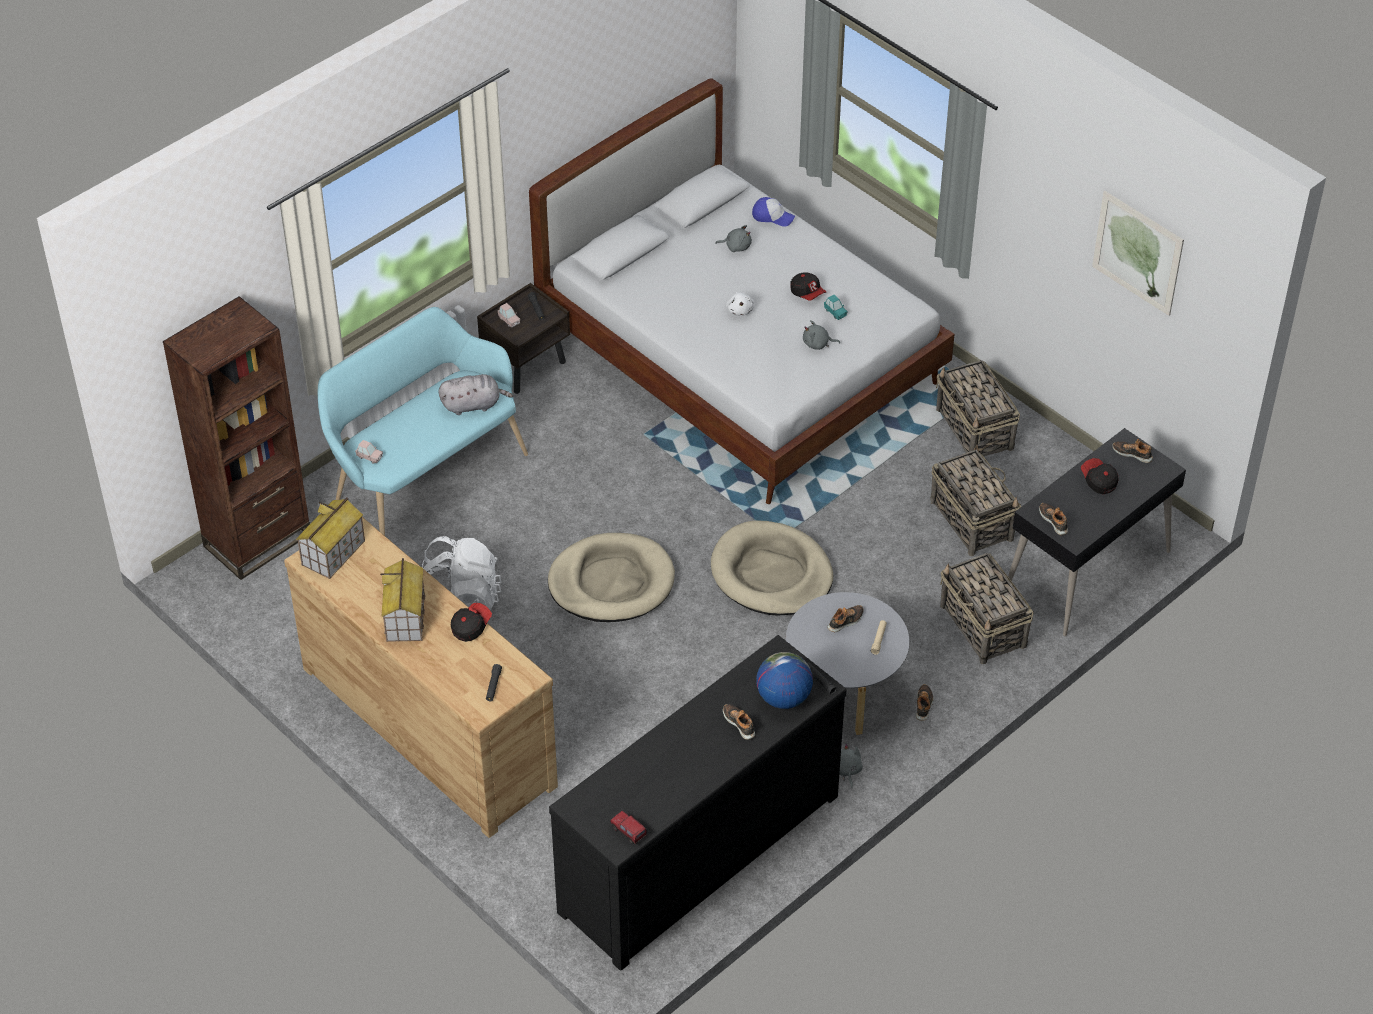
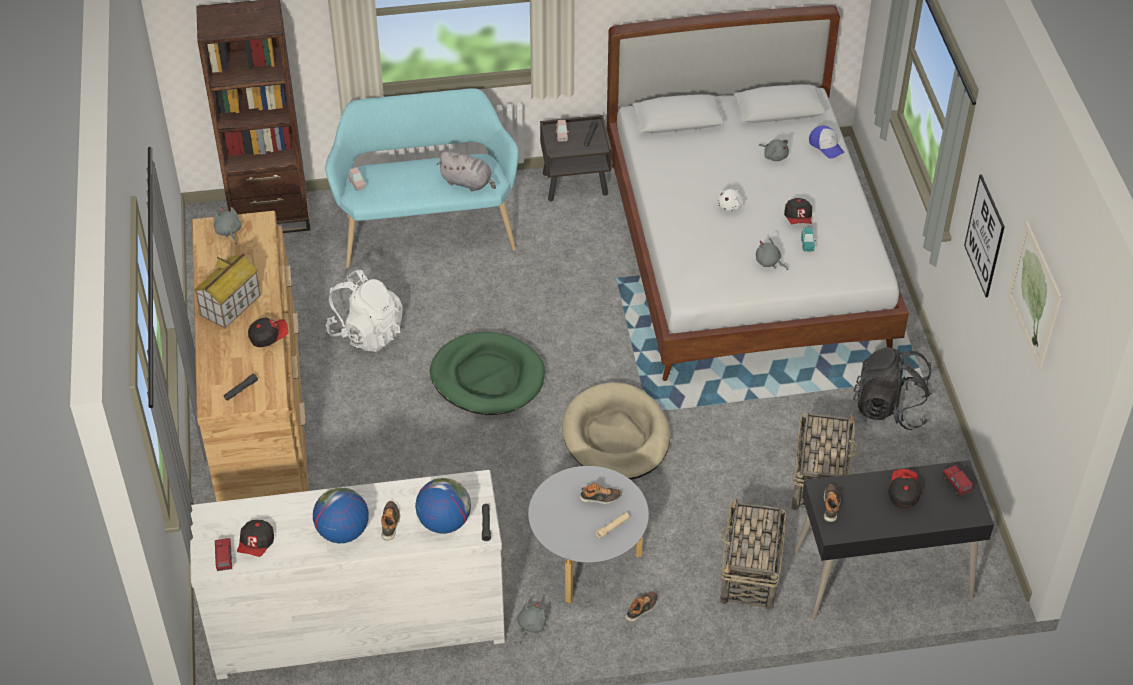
camera: 35 degrees right, 0 degrees up
toy house [296,497,365,579] -> grey plush toy [213,207,242,244]
beige dog bed [548,533,675,622] -> green dog bed [430,332,545,415]
black dresser [549,635,847,971] -> white dresser [190,470,505,680]
basket [936,360,1020,456] -> black backpack [853,347,932,430]
shoe [1112,439,1153,463] -> toy truck [943,465,973,496]
none -> cap [237,520,274,557]
none -> globe [313,487,369,543]
none -> picture [964,175,1005,297]

